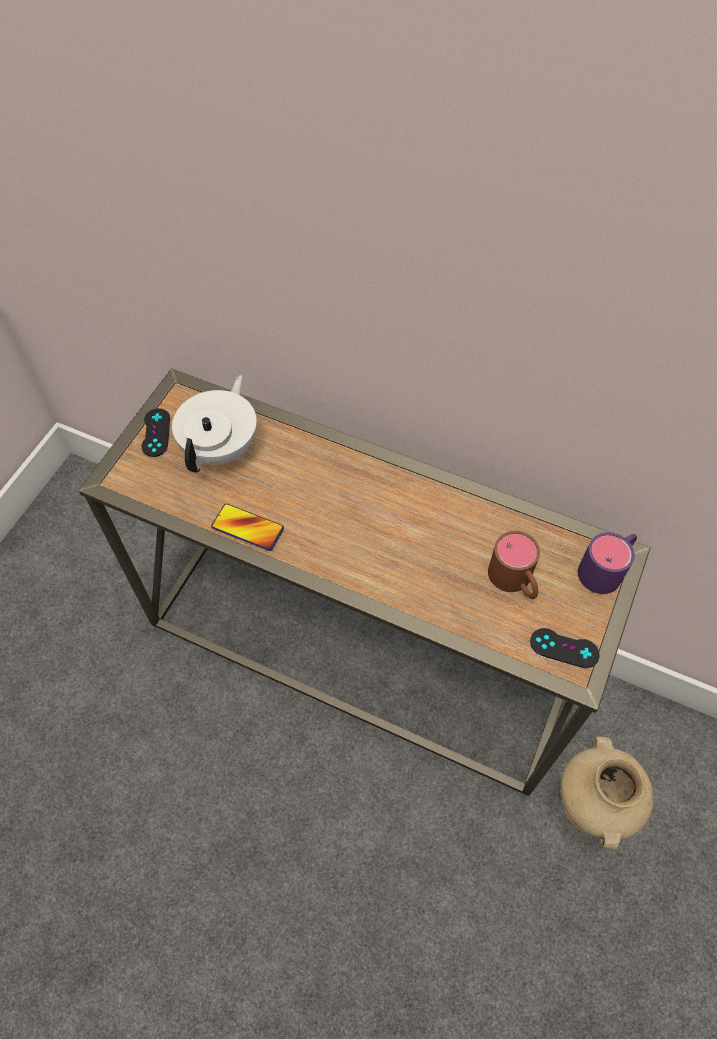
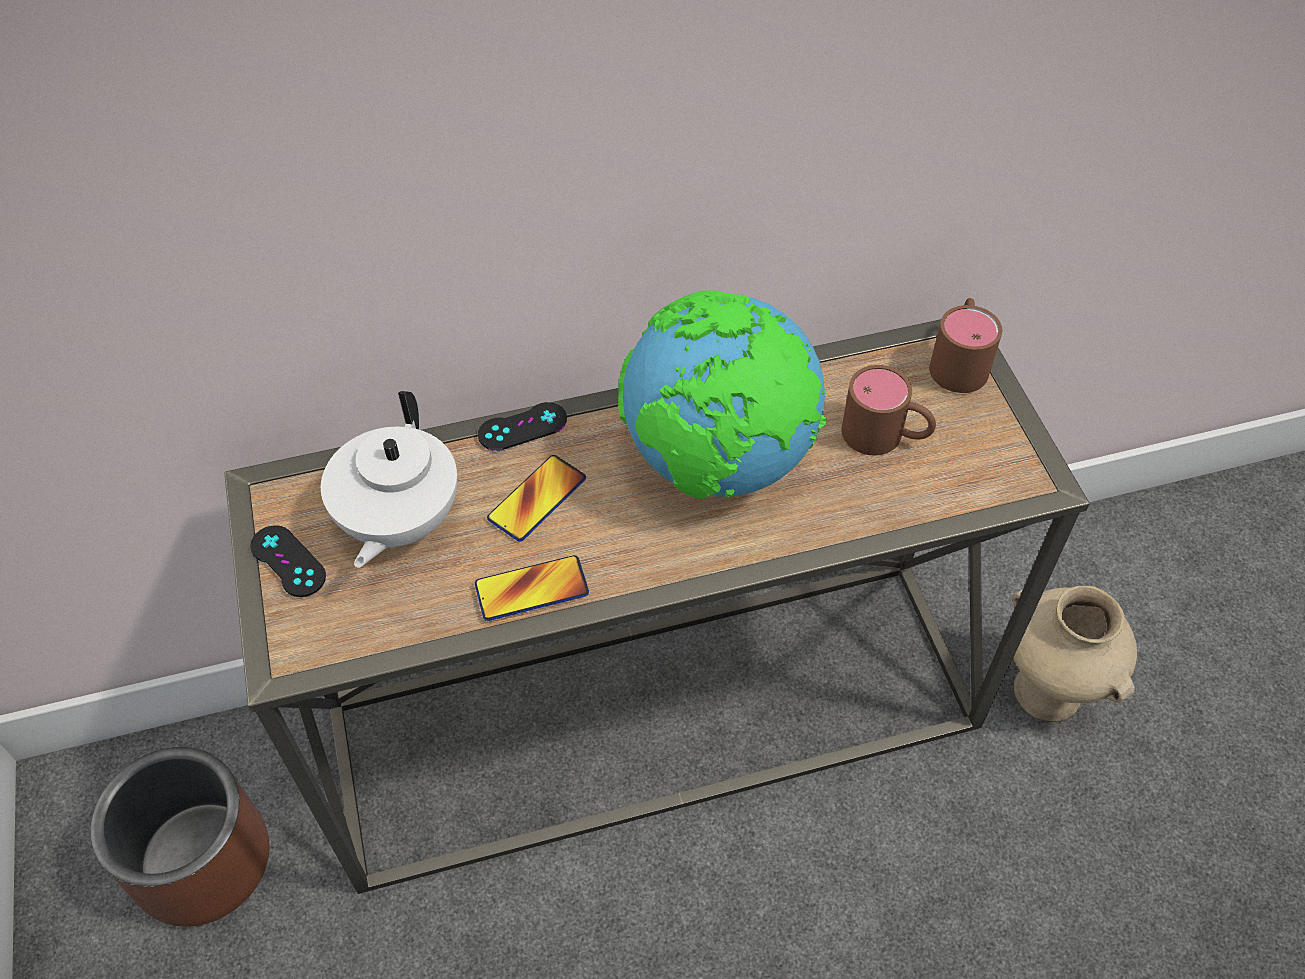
camera: 40 degrees left, 5 degrees down
white teapot [172,375,257,473] -> white teapot turned 150 degrees counterclockwise [321,391,457,568]
black game controller [530,628,600,668] -> black game controller moved to [478,402,567,451]
purple mug [578,532,637,594] -> brown mug [929,298,1002,393]
none -> brown planter [90,747,270,927]
none -> phone [487,455,586,542]
none -> globe [618,290,827,499]

